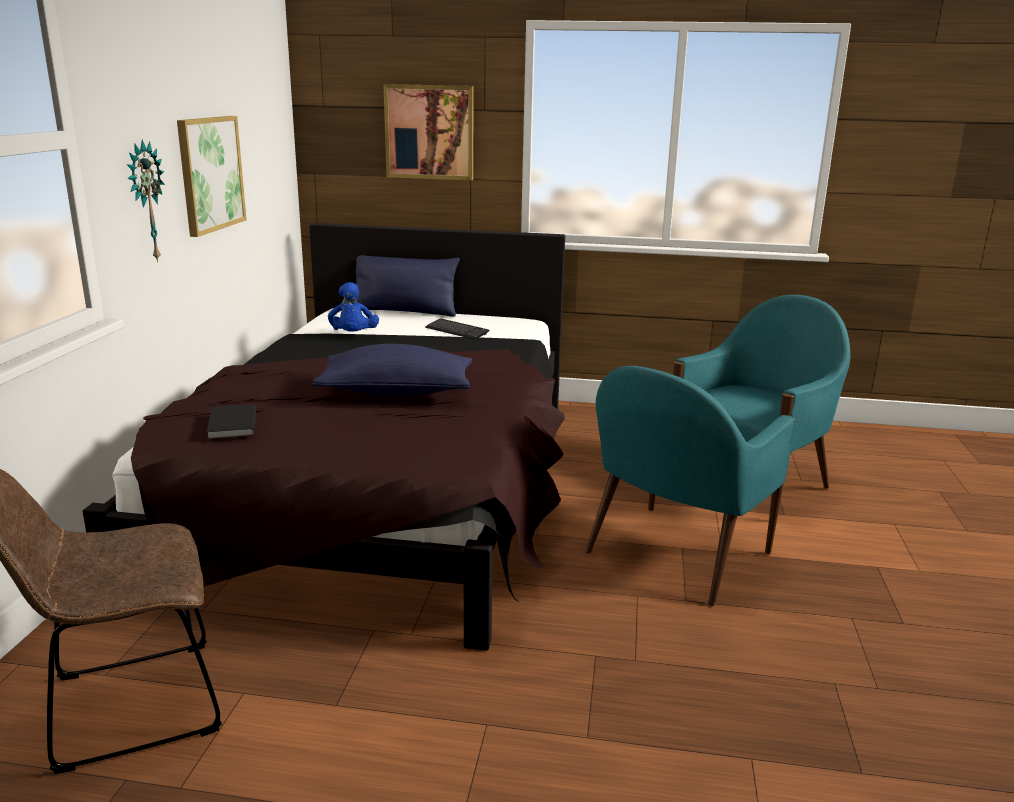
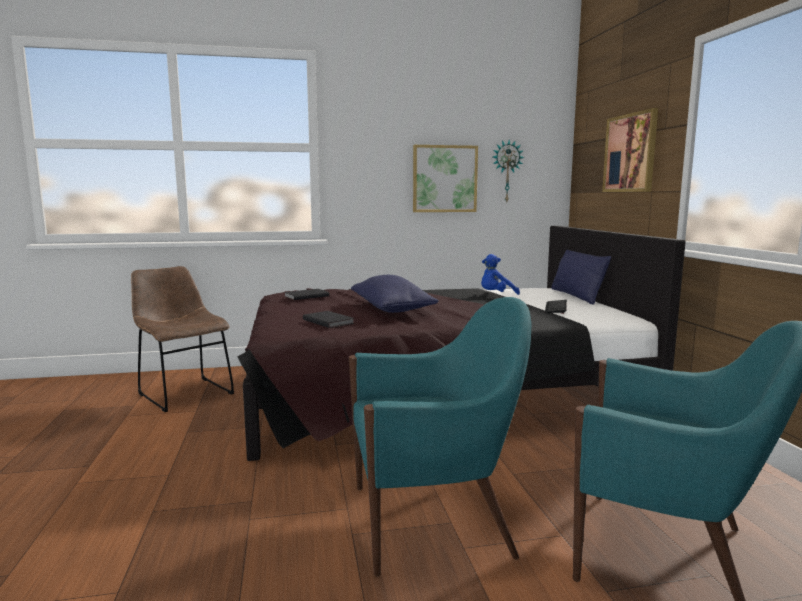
camera: 70 degrees right, 10 degrees down
wall clock [127,140,165,262] -> wall clock moved to [493,140,525,202]
turquoise armchair [585,366,796,606] -> turquoise armchair turned 150 degrees clockwise [349,297,532,577]
none -> black book [303,311,355,328]

